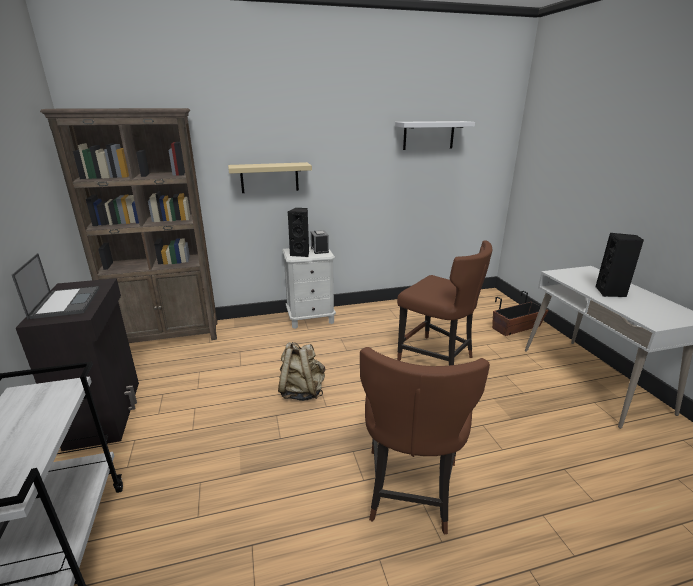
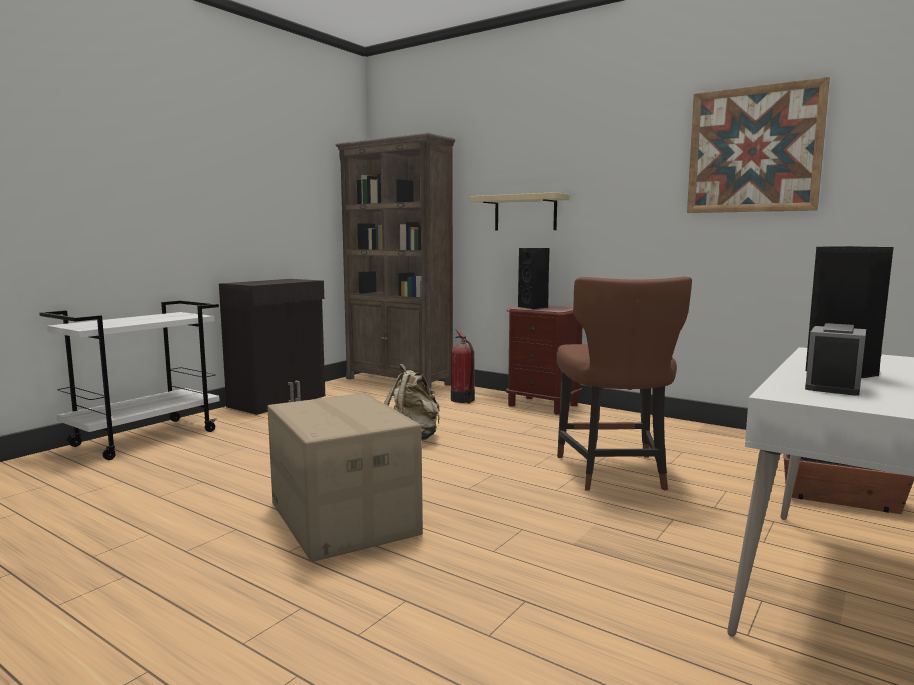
camera: 50 degrees right, 15 degrees down
laptop [12,253,100,319] -> none
white nightstand [282,247,336,329] -> brown nightstand [506,305,582,415]
alarm clock [311,230,329,254] -> alarm clock moved to [805,323,866,396]
brown chair [360,347,490,535] -> cardboard box [267,393,423,562]
white shelf [395,121,475,150] -> picture [687,77,830,213]
none -> fire extinguisher [451,329,475,404]

